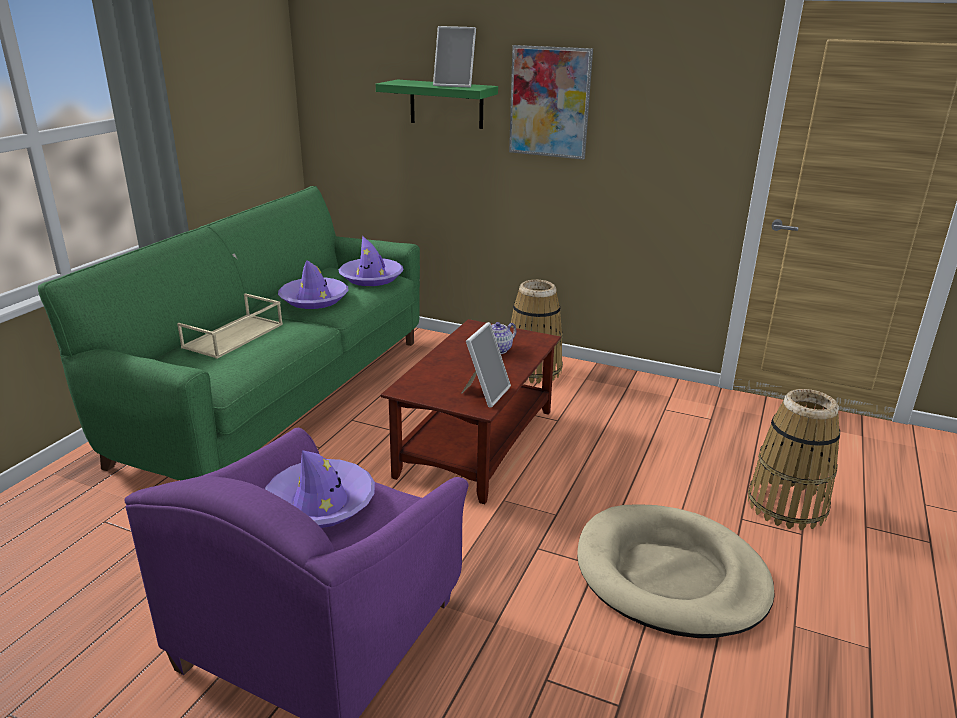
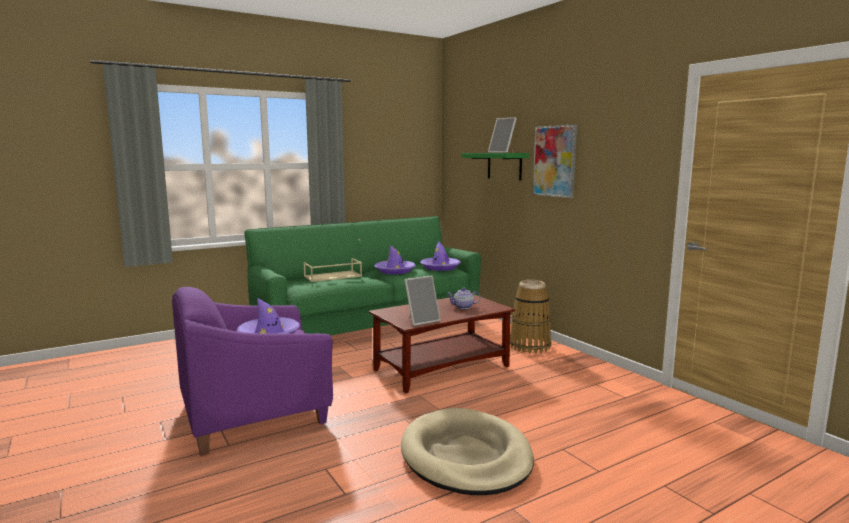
camera: 35 degrees right, 15 degrees down
basket [748,389,840,530] -> none

